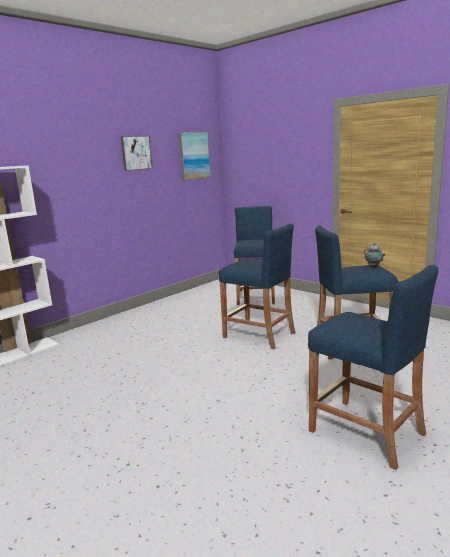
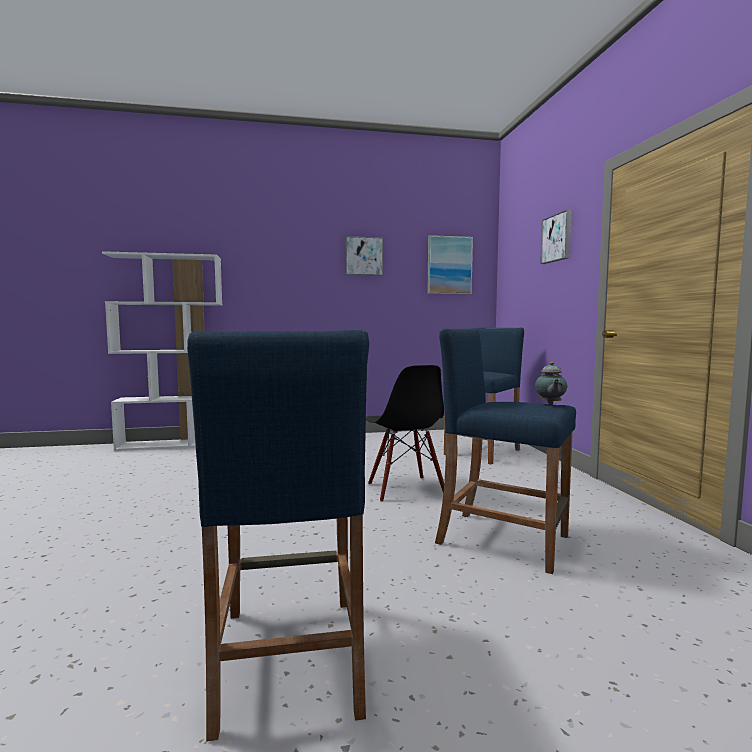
camera: 35 degrees right, 10 degrees down
blue stool [219,223,295,349] -> black chair [366,365,444,502]
none -> picture [540,210,572,264]

